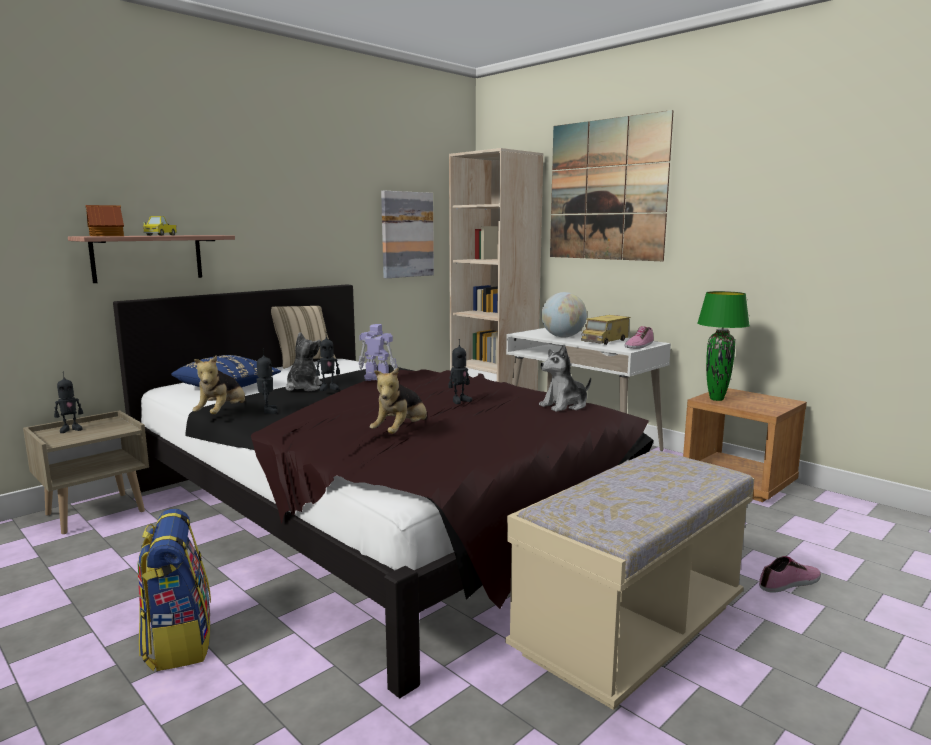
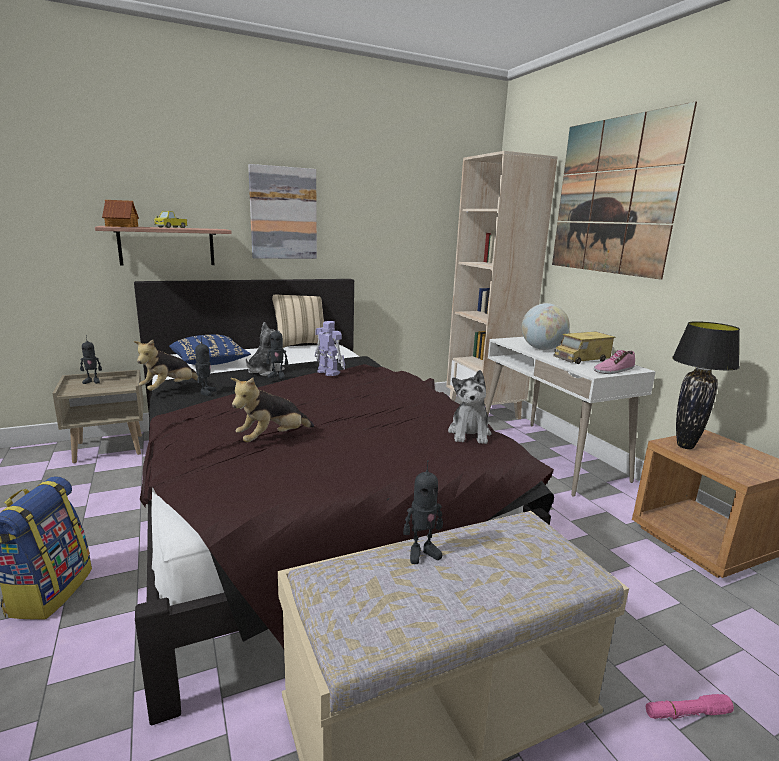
camera: 20 degrees right, 5 degrees up
picture [381,191,434,278] -> picture moved to [248,164,317,259]
toy robot [448,339,472,404] -> toy robot moved to [403,460,443,564]
plush toy [539,345,591,412] -> plush toy turned 75 degrees counterclockwise [448,370,491,444]
green table lamp [697,291,750,401] -> black table lamp [672,321,740,449]
shoe [759,556,821,593] -> pink flashlight [646,694,734,719]

